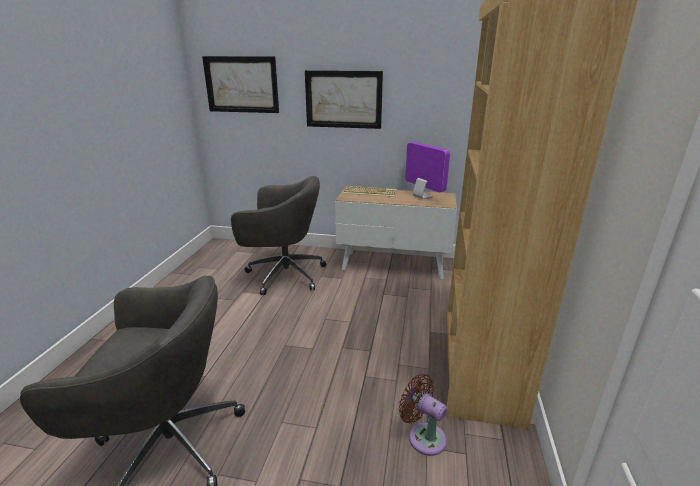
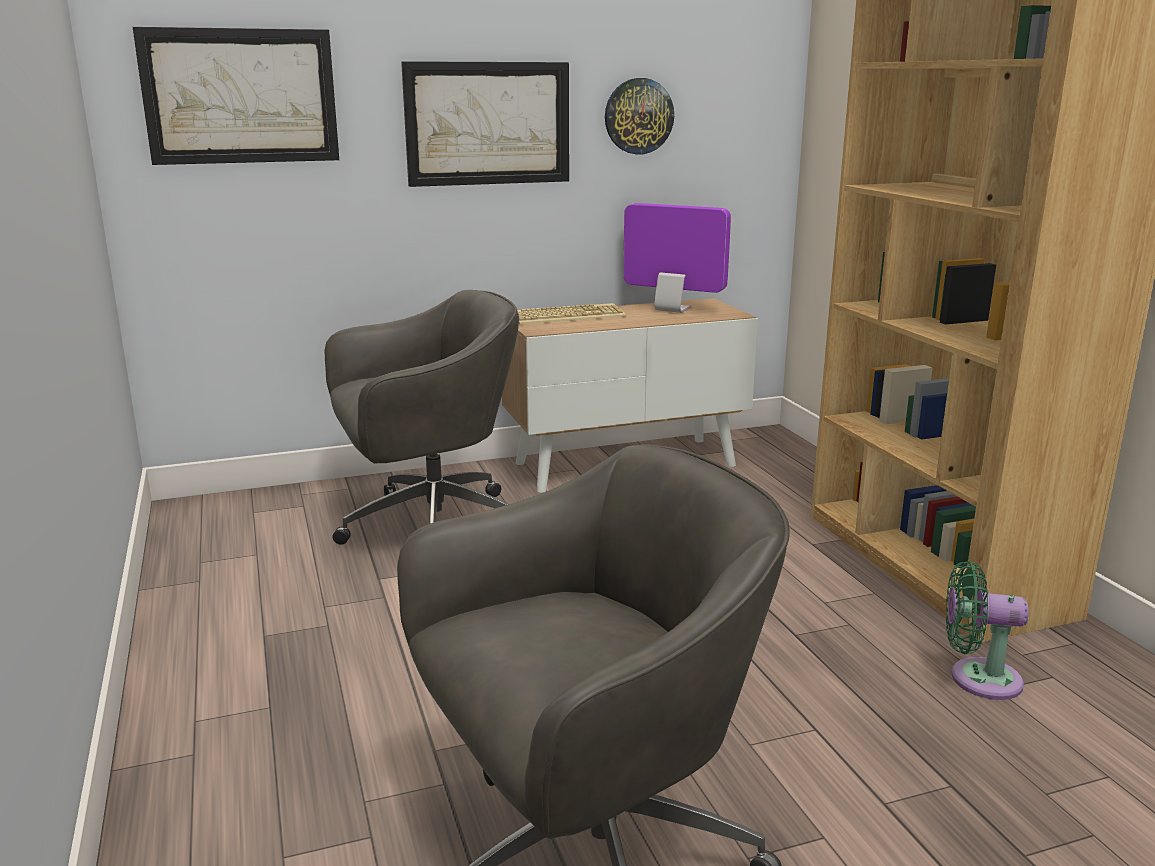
camera: 30 degrees left, 5 degrees down
brown fan [399,374,447,456] -> green fan [946,561,1029,700]
none -> wall clock [605,78,674,155]

